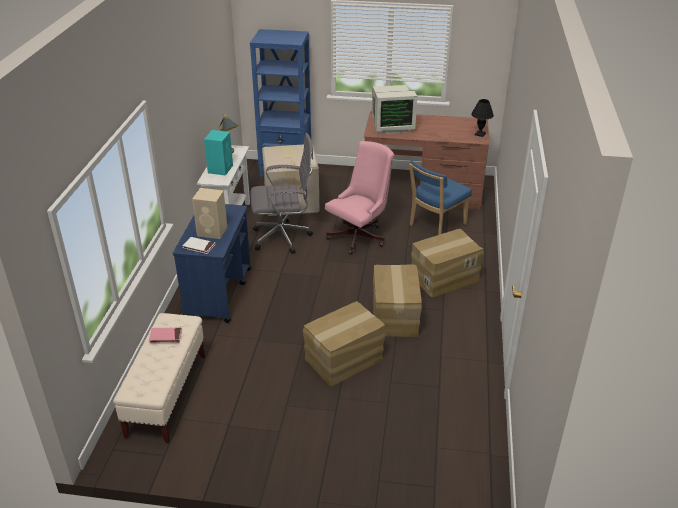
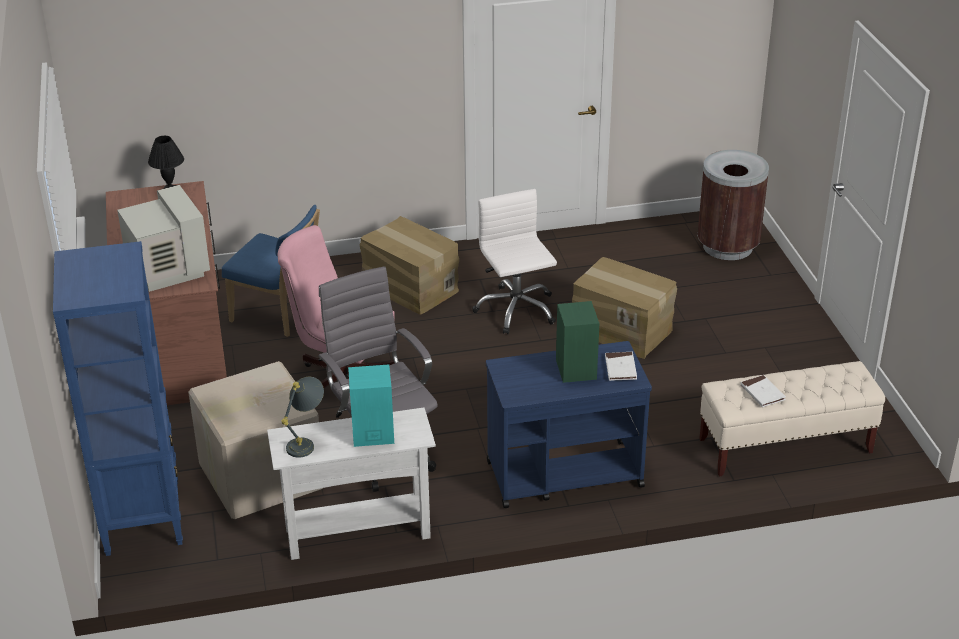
camera: 110 degrees left, 0 degrees up
pink book [149,328,182,343] -> white book [740,375,786,407]
beige speaker [192,188,227,239] -> green speaker [556,301,599,383]
cardboard box [373,264,422,337] -> white office chair [472,189,557,334]
none -> brown trash can [697,150,769,260]

